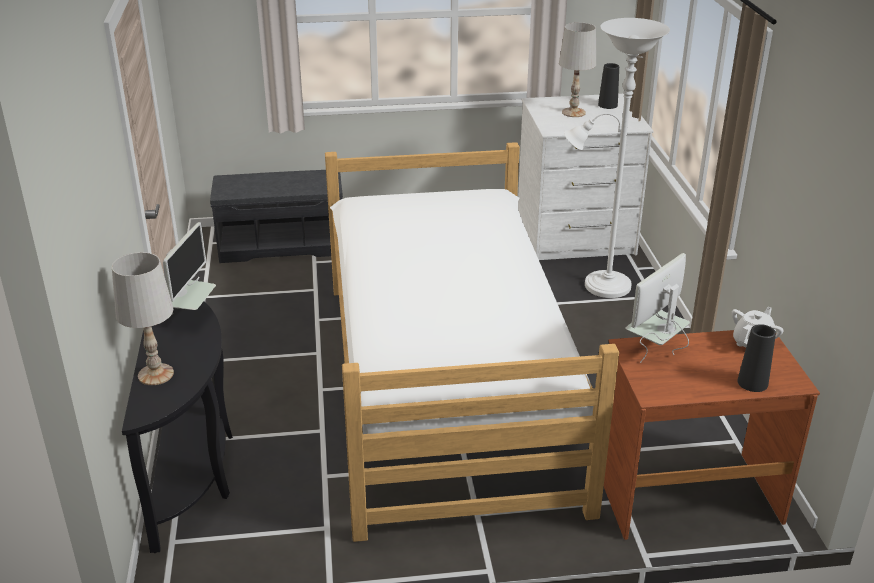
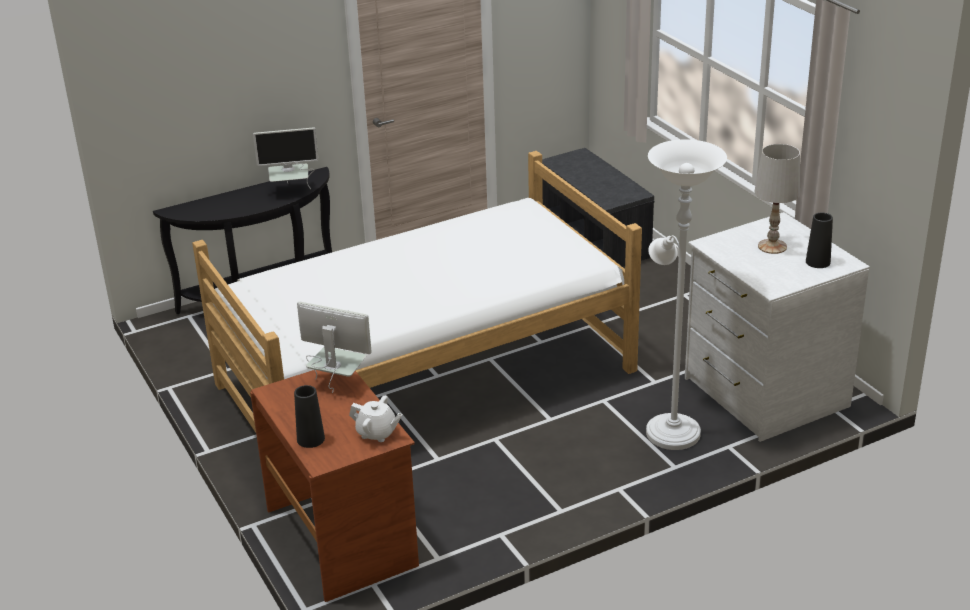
camera: 70 degrees right, 0 degrees up
white table lamp [112,252,174,385] -> none

